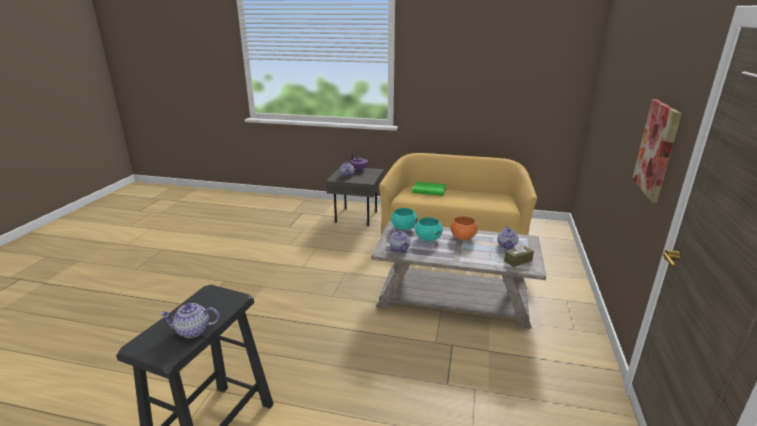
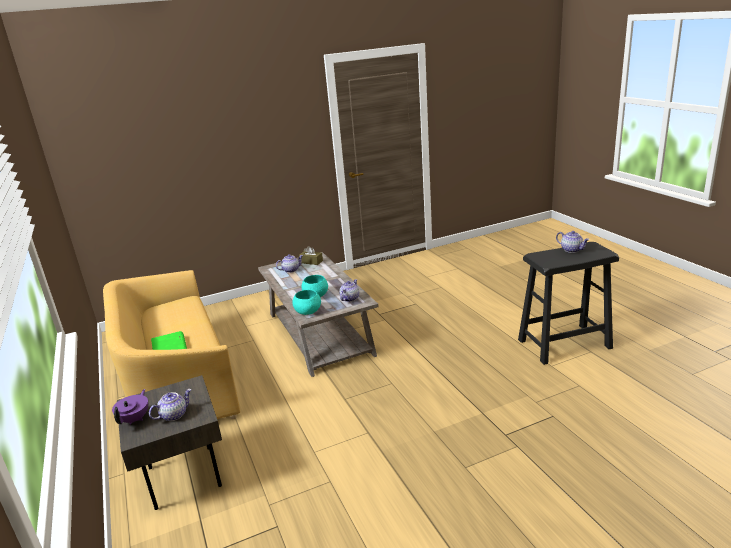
camera: 125 degrees left, 0 degrees up
orange bowl [451,216,478,240] -> none
picture [632,99,682,203] -> none

